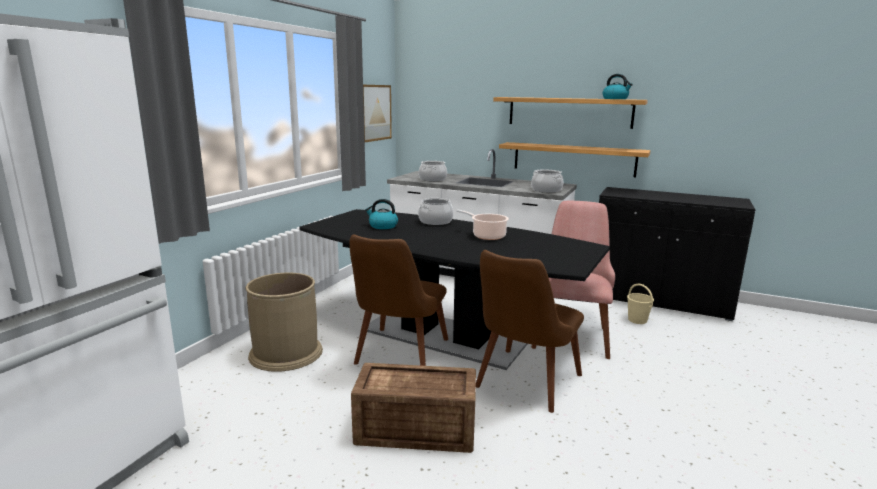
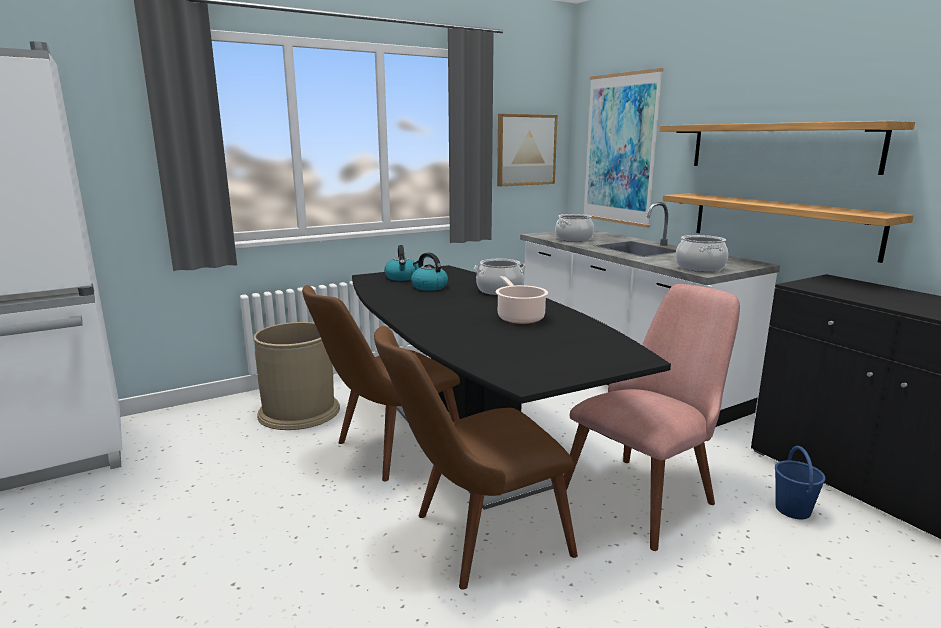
camera: 35 degrees right, 0 degrees up
crate [351,363,476,453] -> none
kettle [603,74,633,99] -> kettle moved to [384,245,416,281]
beige bucket [627,284,654,324] -> blue bucket [775,446,826,519]
none -> picture [584,68,664,228]

